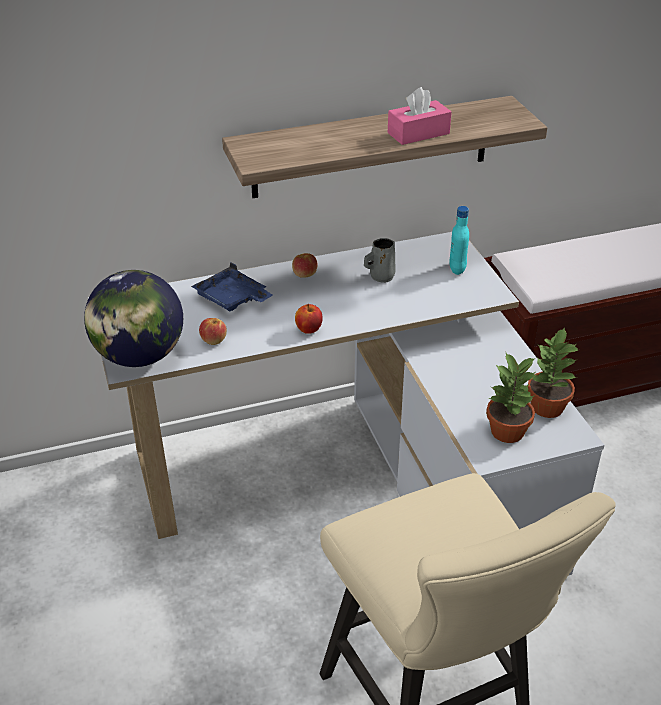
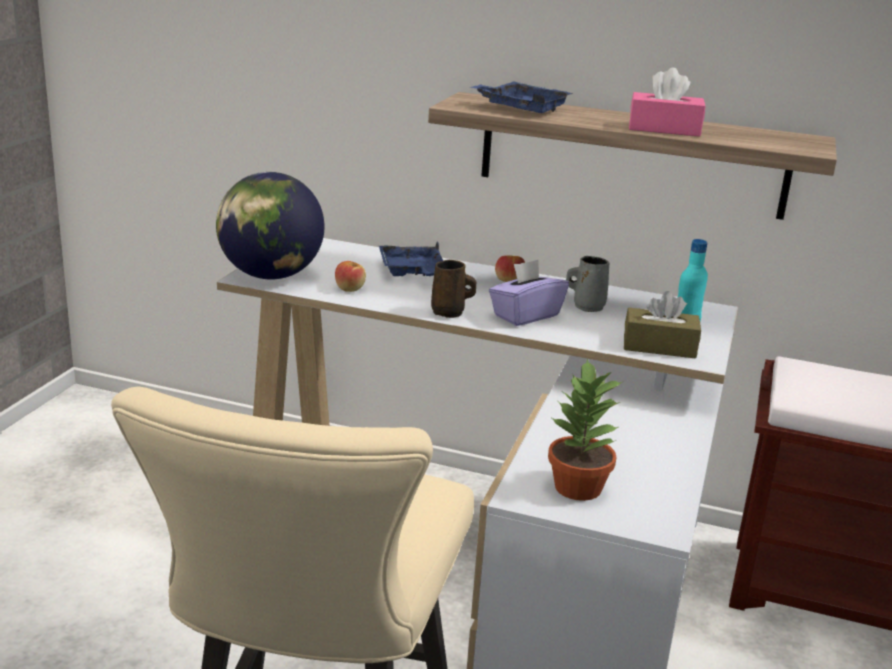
camera: 35 degrees right, 15 degrees down
apple [295,304,323,334] -> brown mug [431,260,476,318]
potted plant [528,327,578,418] -> none
none -> blue tray [470,81,573,113]
none -> purple tissue box [489,260,569,326]
none -> brown tissue box [624,291,701,359]

